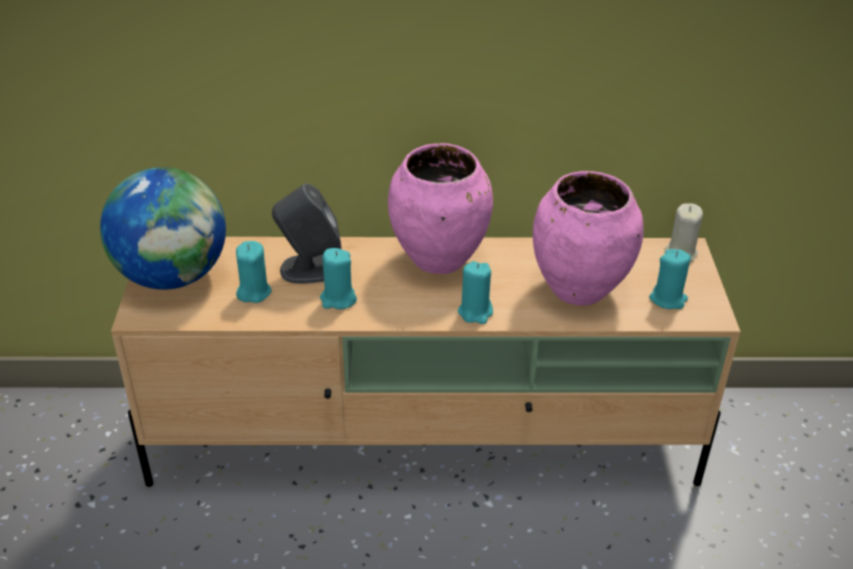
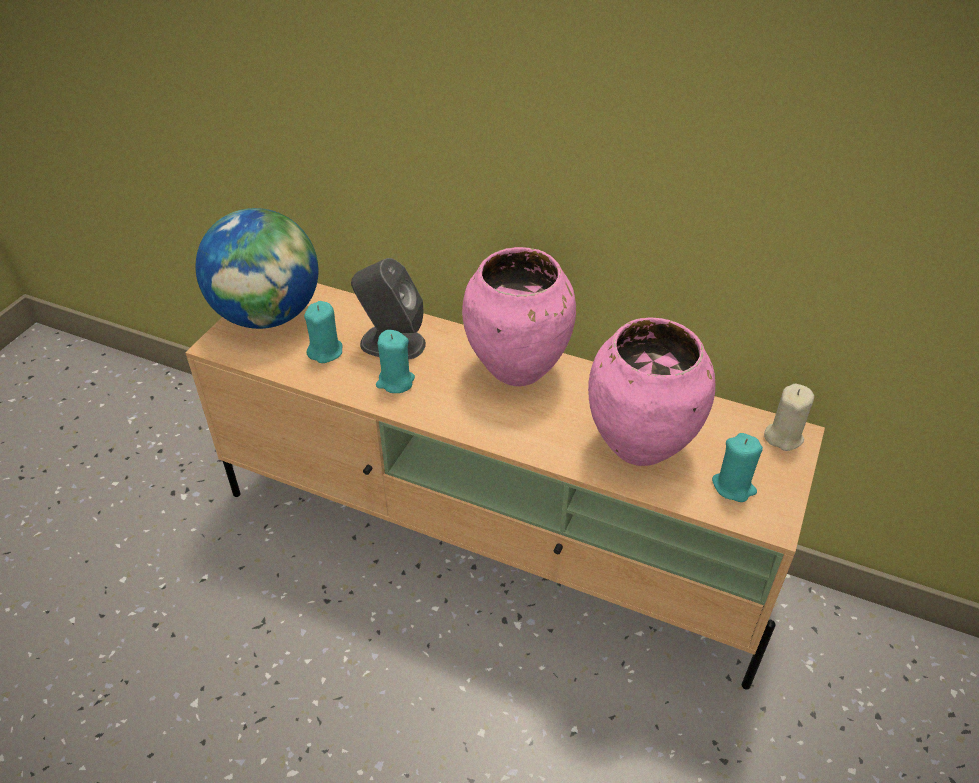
camera: 25 degrees right, 5 degrees up
turquoise candle [458,261,493,324] -> none

